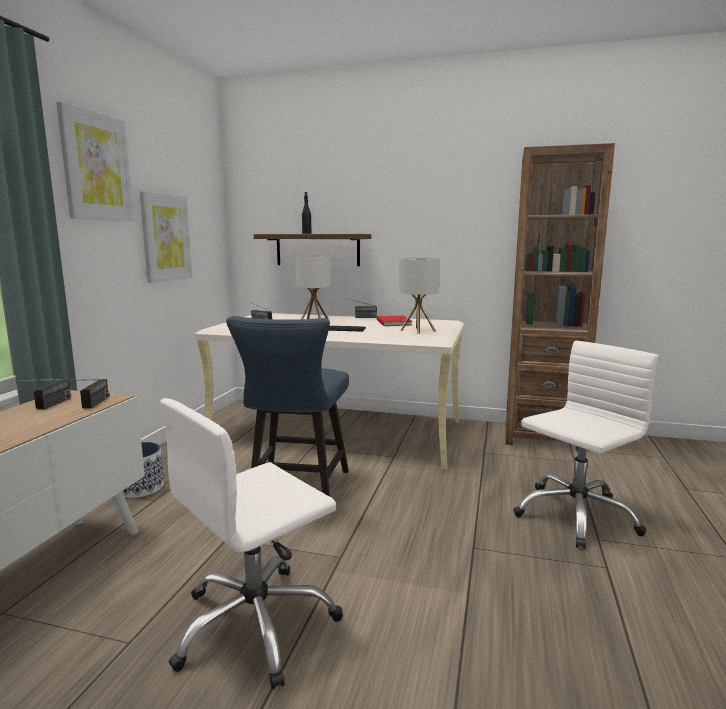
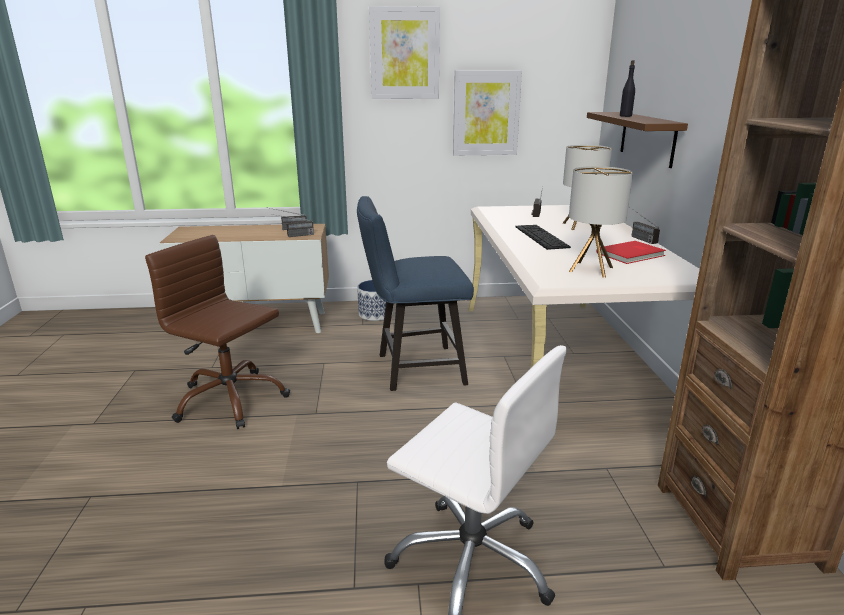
camera: 70 degrees right, 10 degrees up
white office chair [160,398,343,690] -> brown office chair [145,235,290,429]

